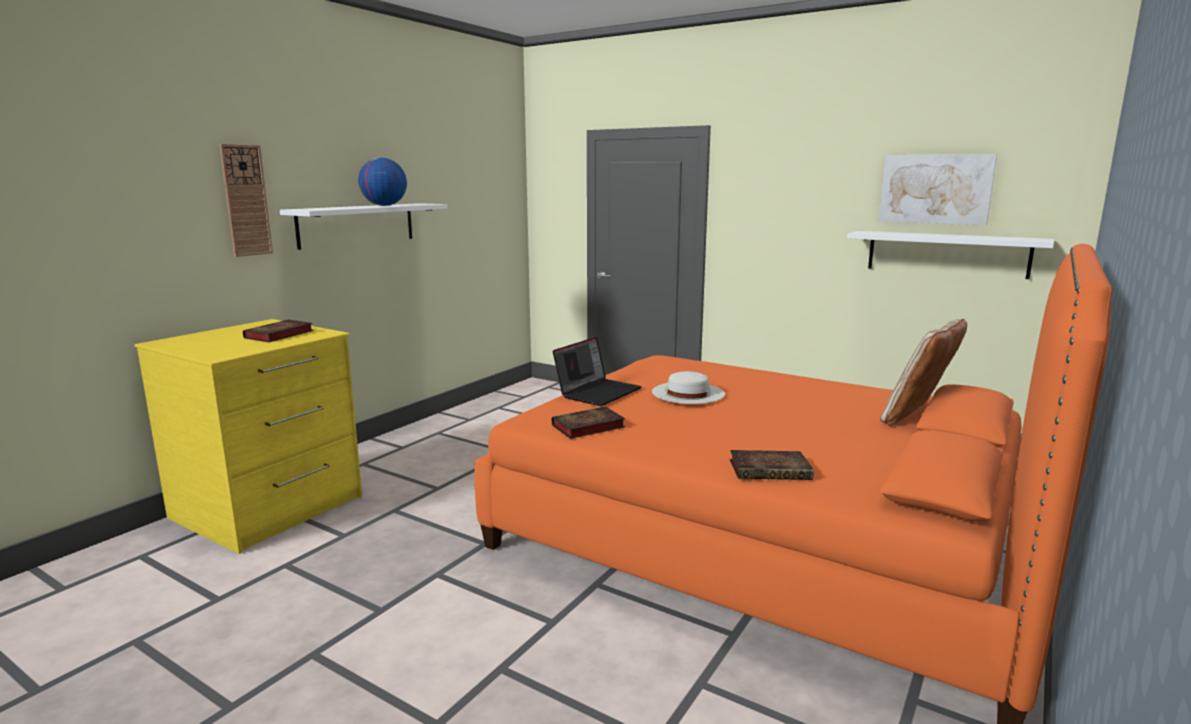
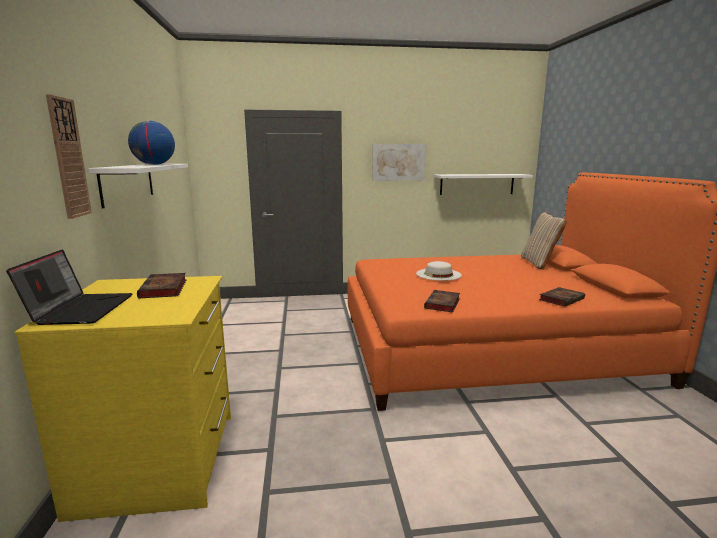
camera: 40 degrees left, 0 degrees up
laptop [553,337,642,406] -> laptop moved to [6,249,133,325]
picture [878,154,997,225] -> picture moved to [372,144,426,181]

